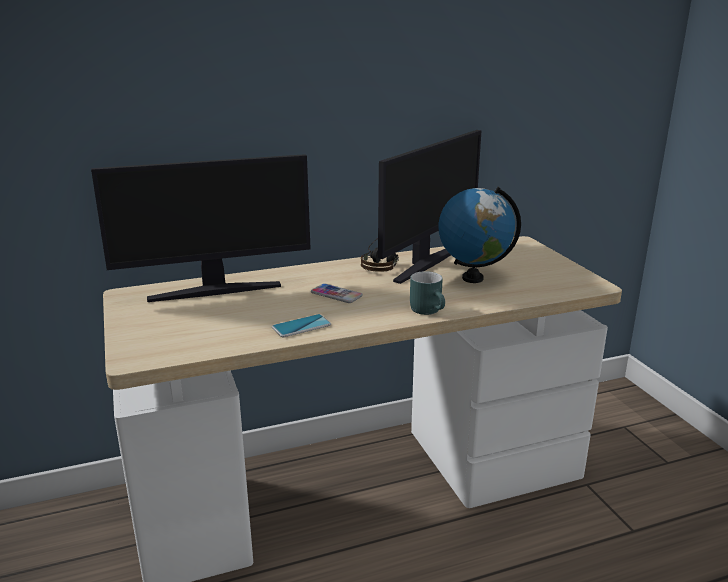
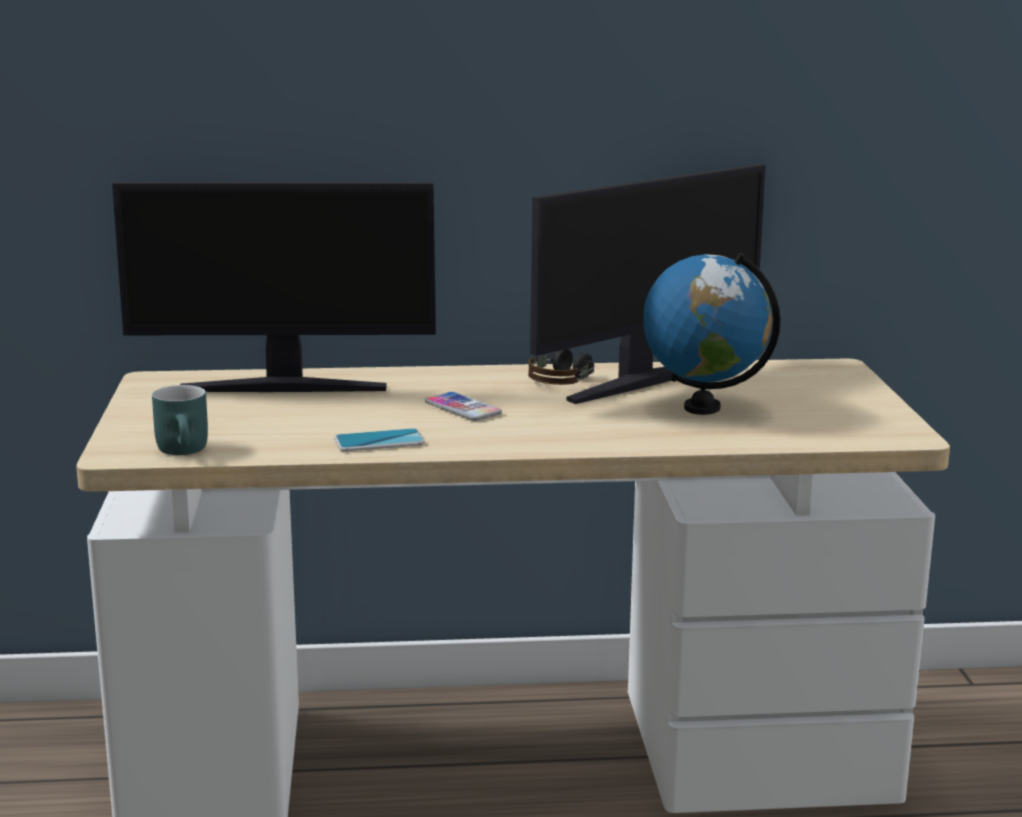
camera: 15 degrees right, 5 degrees down
turquoise mug [410,271,445,315] -> turquoise mug moved to [152,385,208,455]

